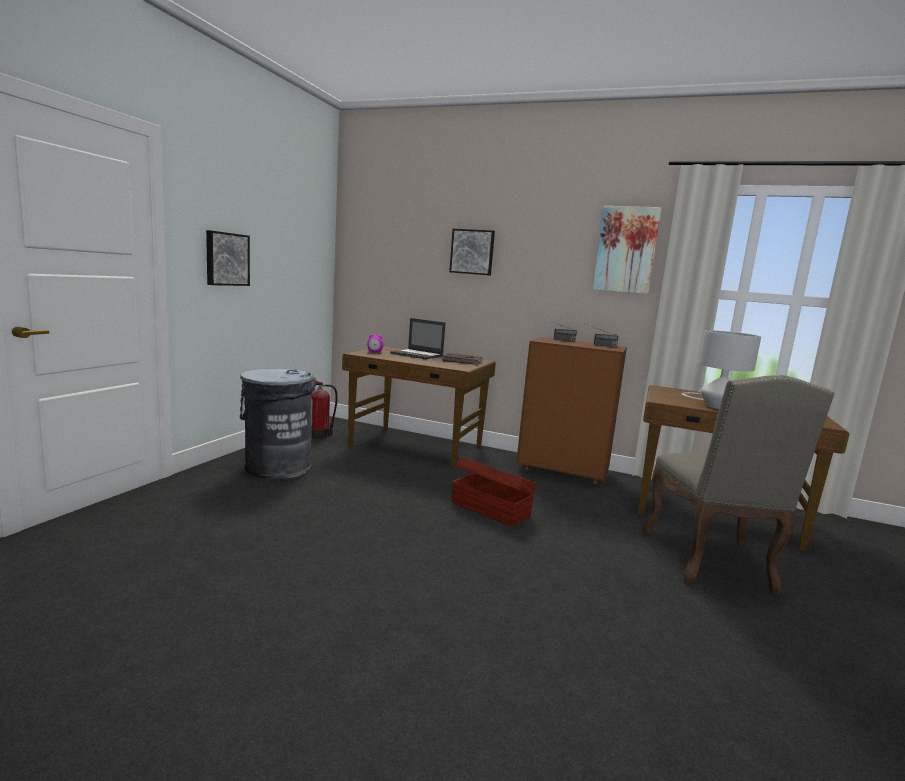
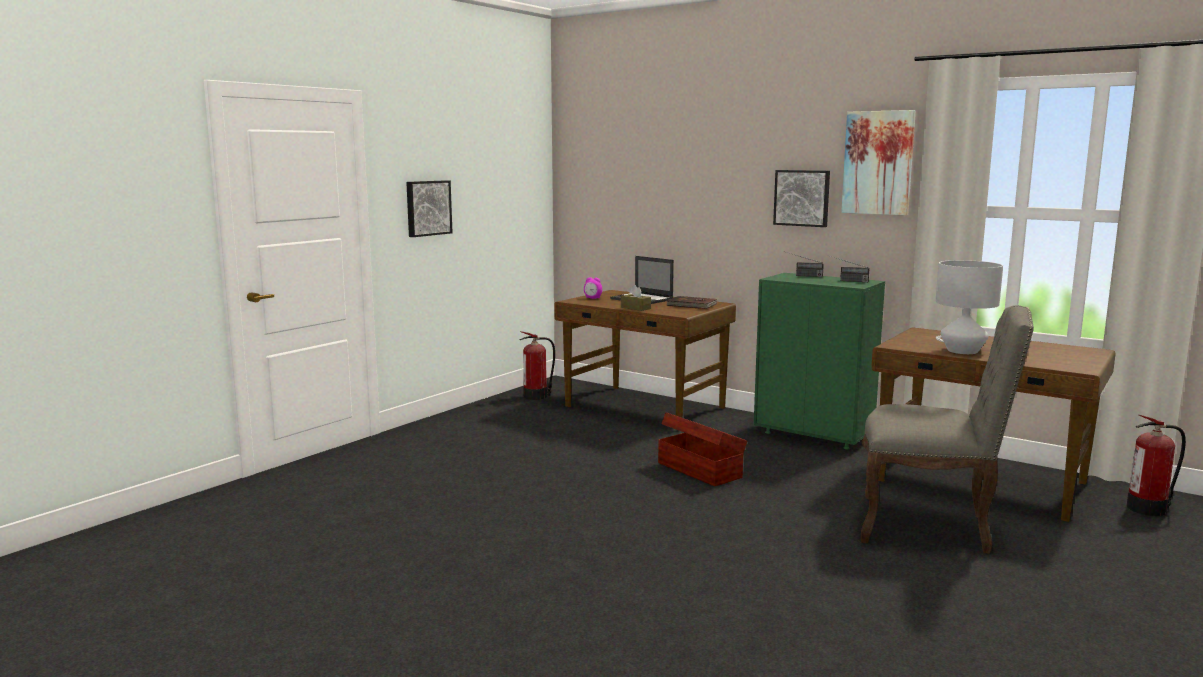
camera: 15 degrees right, 0 degrees up
grey trash can [240,369,316,479] -> none
picture [449,229,495,276] -> picture moved to [773,170,830,227]
brown cabinet [516,337,627,484] -> green cabinet [754,273,885,449]
grey chair [643,375,834,595] -> grey chair turned 90 degrees counterclockwise [861,305,1034,554]
none -> brown tissue box [621,285,651,311]
none -> fire extinguisher [1127,415,1186,516]

